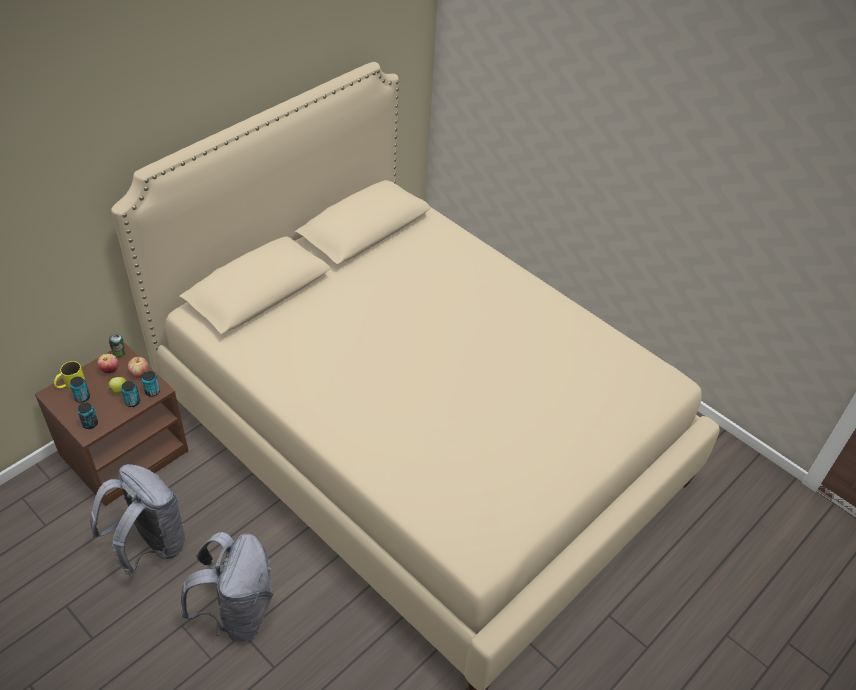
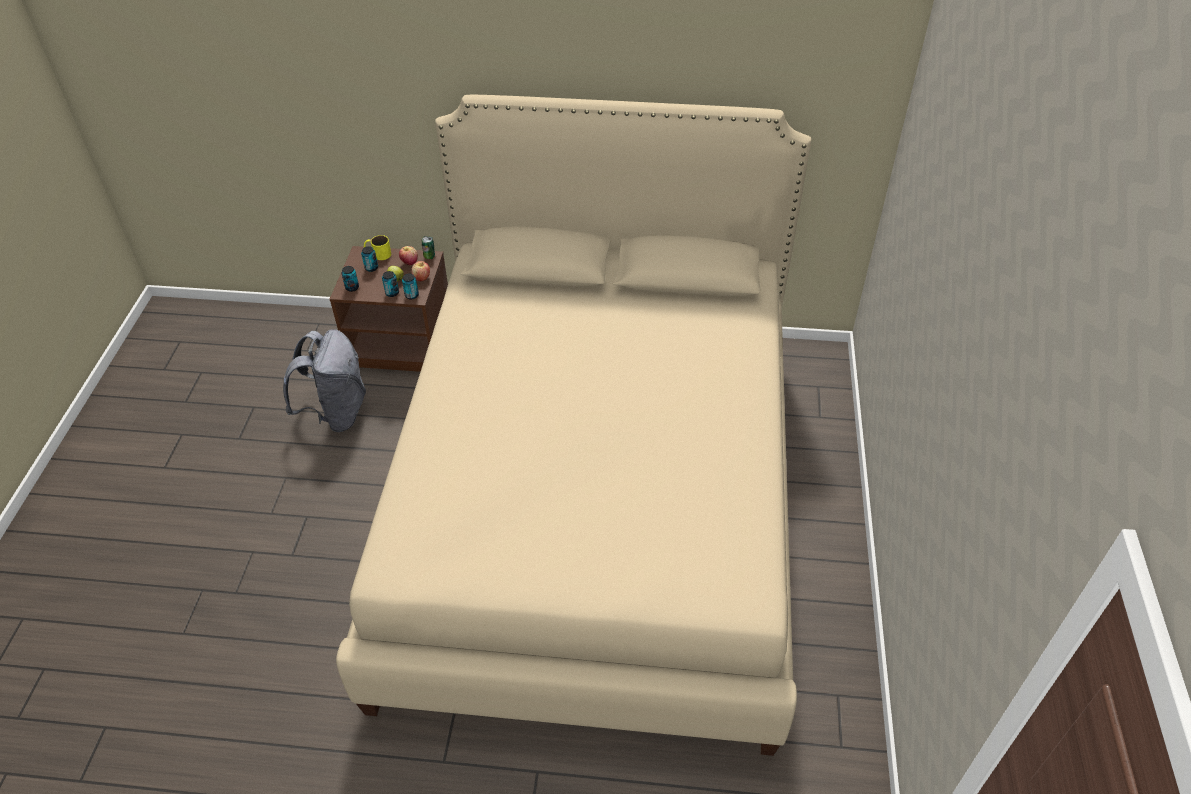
camera: 55 degrees right, 0 degrees up
grey backpack [181,532,274,642] -> none

